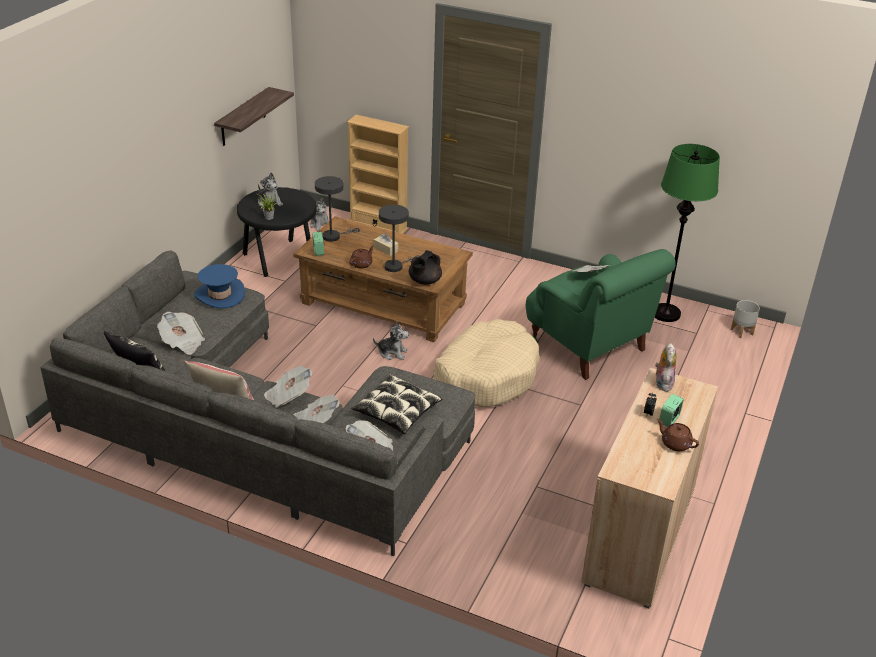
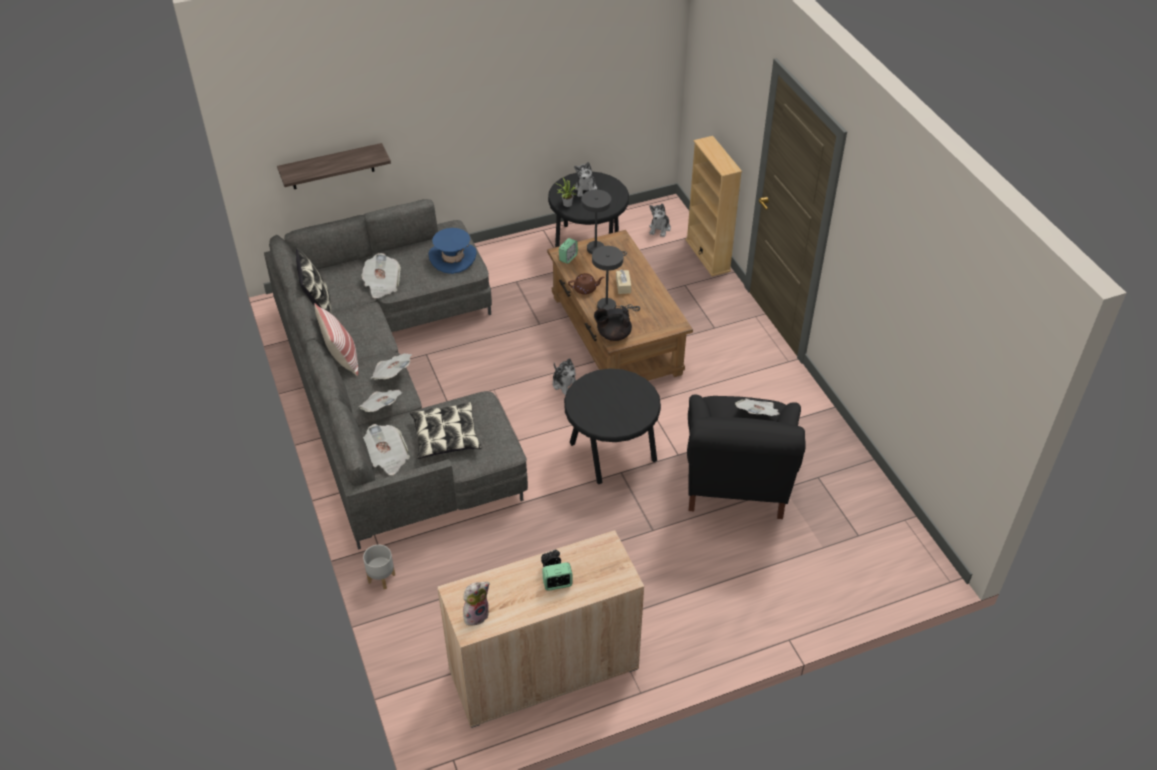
camera: 45 degrees right, 10 degrees up
shelf [214,87,294,146] -> shelf moved to [277,143,391,189]
beige dog bed [433,319,540,407] -> black side table [564,369,661,484]
green armchair [526,249,676,380] -> black armchair [687,394,806,519]
green floor lamp [655,144,720,322] -> none
plush toy [655,343,676,392] -> plush toy moved to [463,582,490,626]
brown teapot [657,419,699,451] -> none
grey planter [731,300,760,338] -> grey planter moved to [363,545,395,589]

